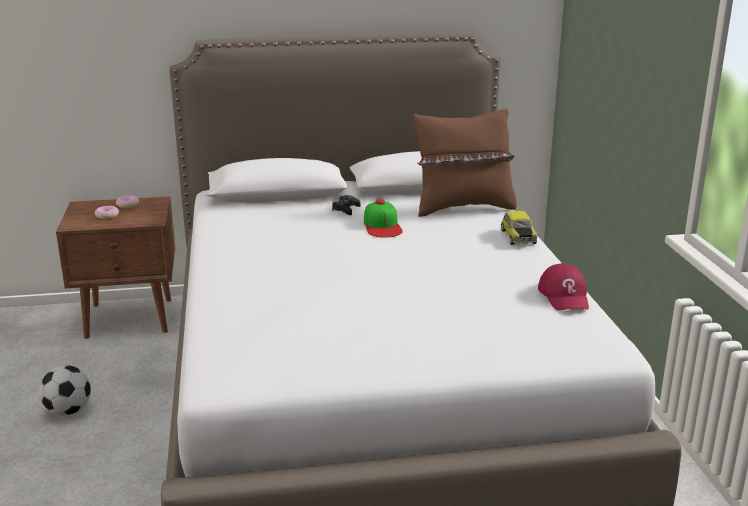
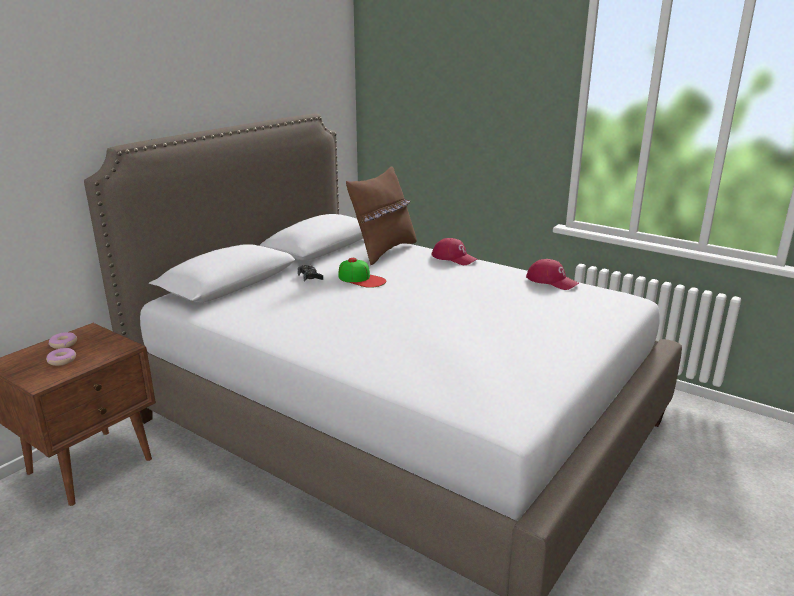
camera: 45 degrees left, 0 degrees up
football [39,365,91,416] -> none
toy car [501,211,538,245] -> red cap [431,238,478,265]

